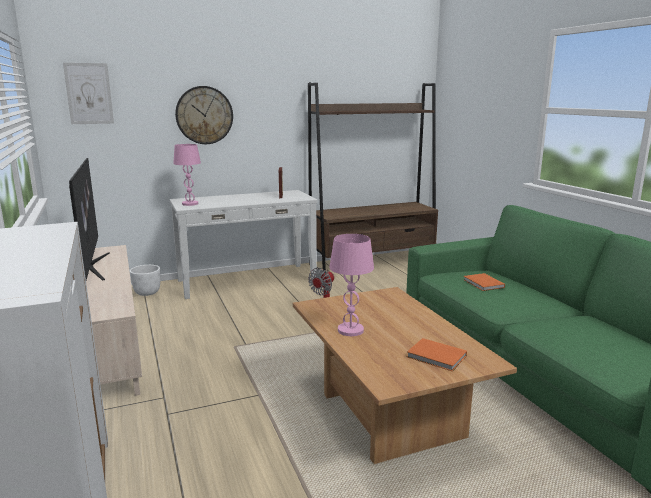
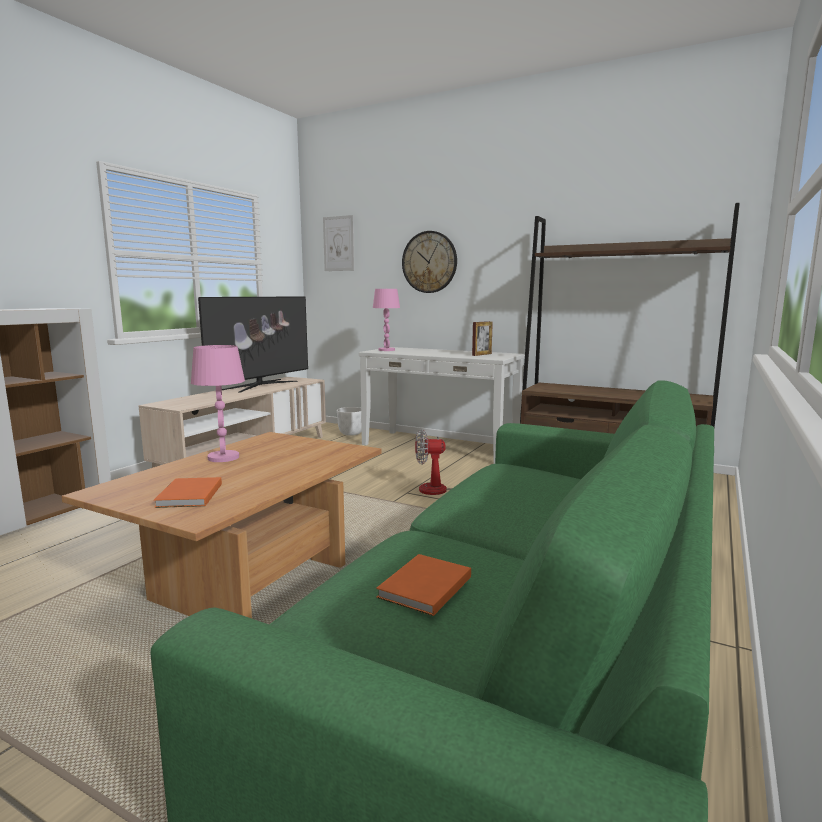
camera: 50 degrees right, 5 degrees down
orange book [463,273,505,291] -> orange book moved to [376,554,471,616]

